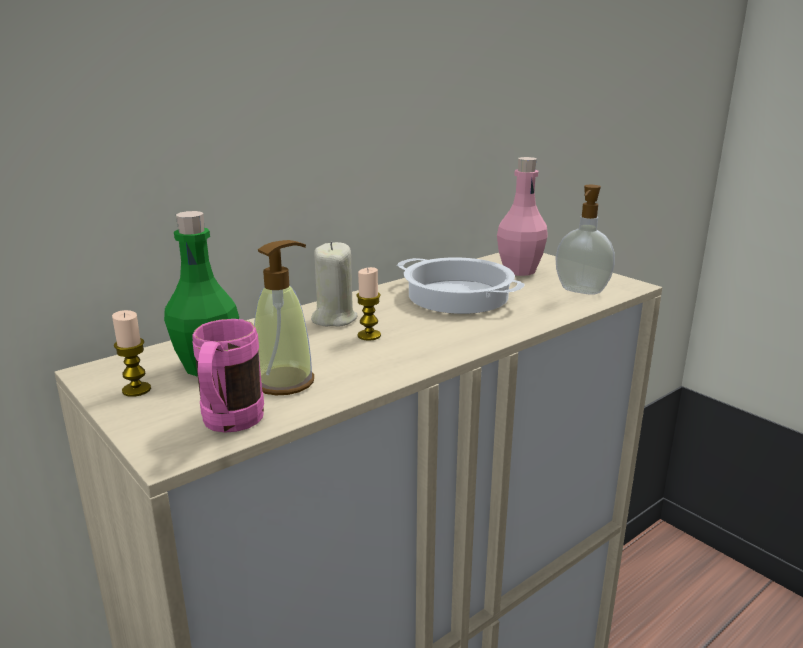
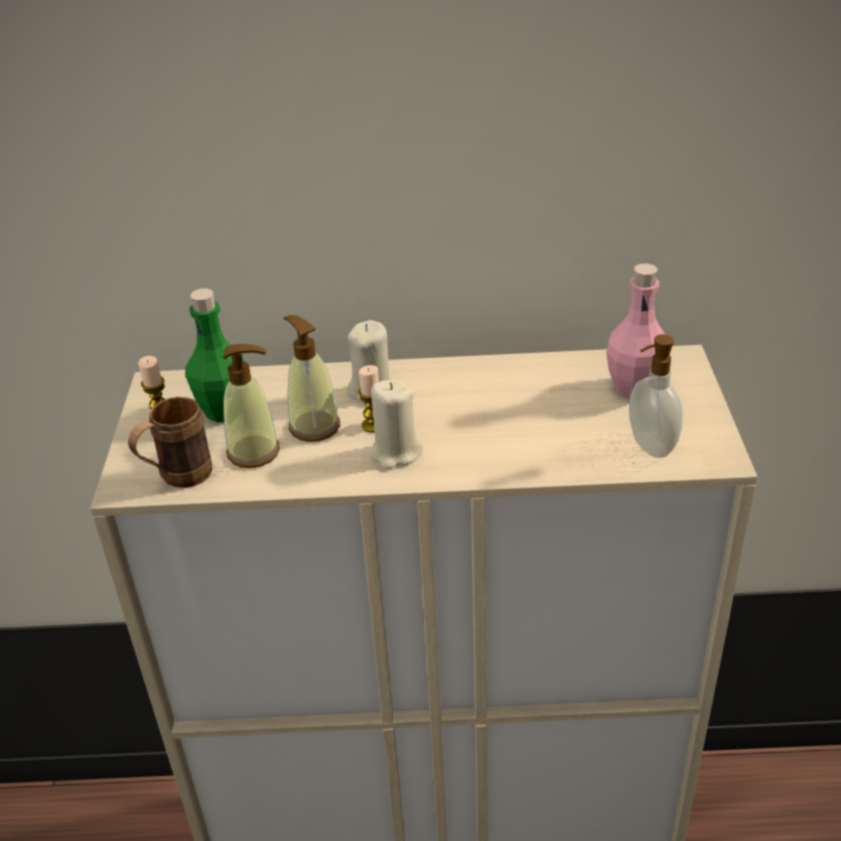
camera: 40 degrees right, 15 degrees up
pink mug [192,319,264,433] -> brown mug [128,397,212,488]
cooking pot [397,257,524,314] -> none
none -> soap dispenser [283,315,340,442]
none -> beige candle [370,380,423,470]

